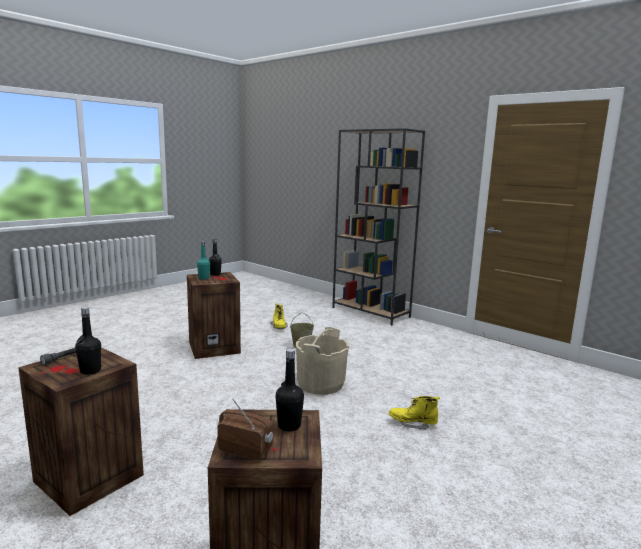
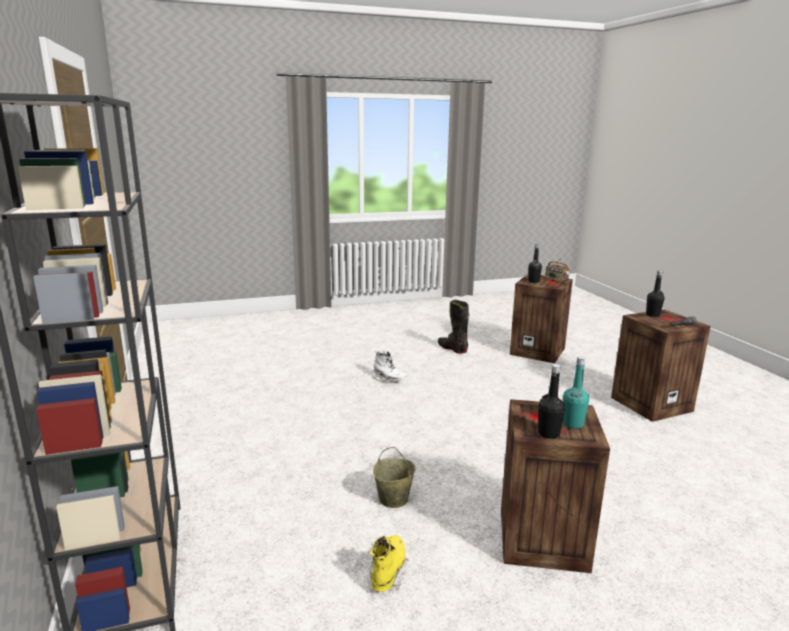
camera: 150 degrees left, 5 degrees up
beige bucket [296,327,349,395] -> none
yellow boot [389,396,440,430] -> white boot [374,350,407,382]
none -> black boot [438,300,470,354]

